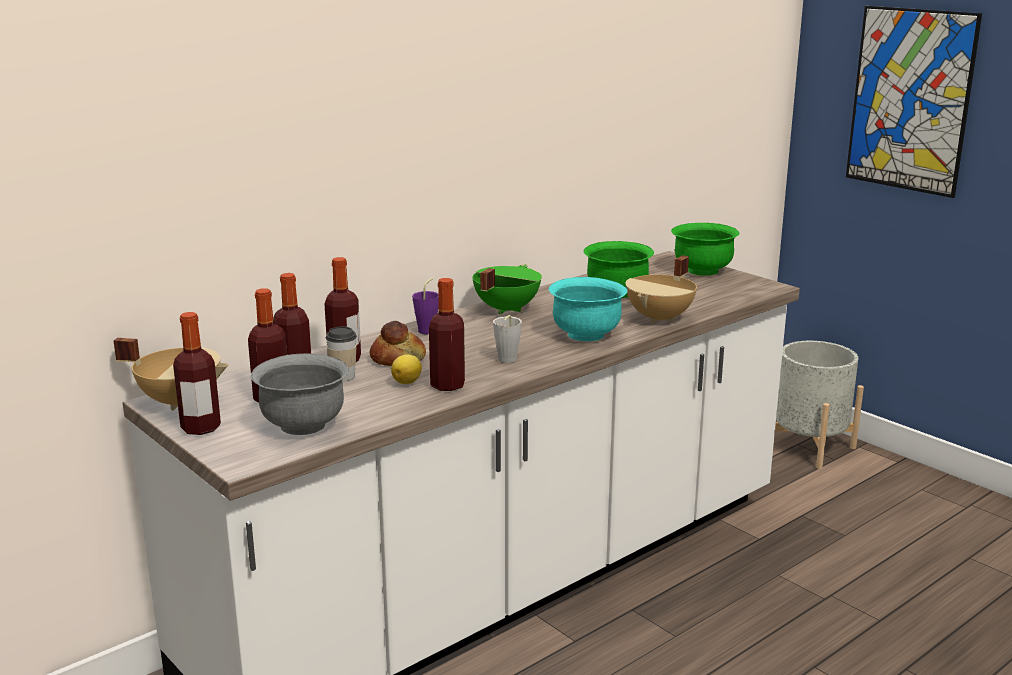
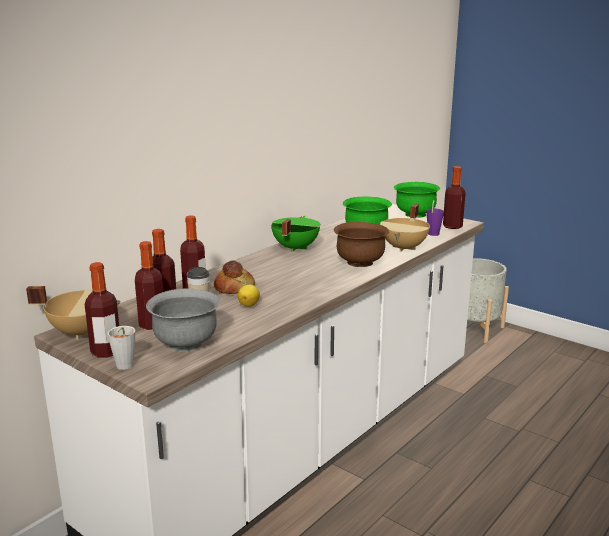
camera: 10 degrees left, 0 degrees up
purple cup [412,278,439,334] -> purple cup moved to [427,200,444,236]
bottle [429,278,465,391] -> bottle moved to [443,166,466,229]
grey cup [493,315,522,363] -> grey cup moved to [108,326,135,370]
turquoise bowl [549,277,627,341] -> brown bowl [334,222,389,267]
picture [846,6,982,198] -> none

